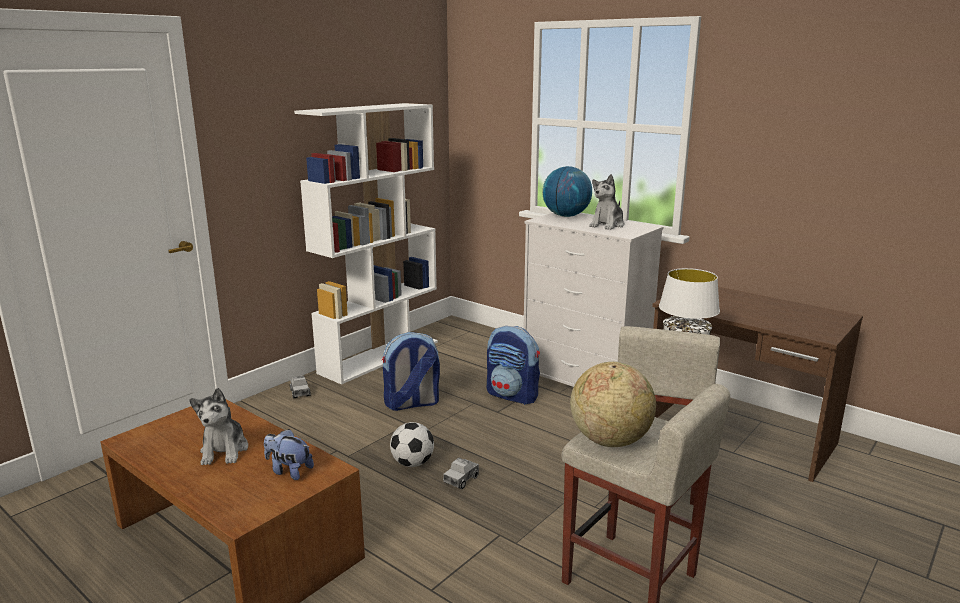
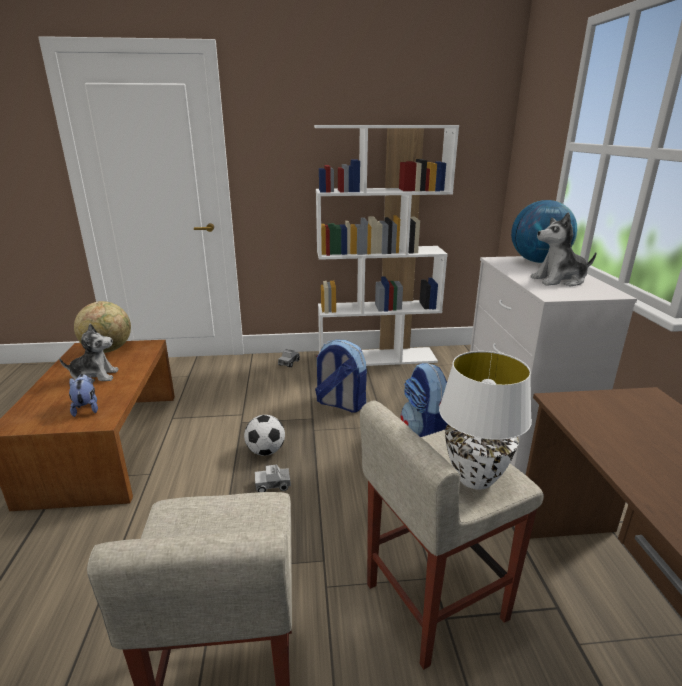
camera: 45 degrees right, 5 degrees up
plush toy [189,388,248,465] -> plush toy turned 135 degrees counterclockwise [59,324,119,383]
globe [570,362,656,447] -> globe moved to [74,301,131,353]

